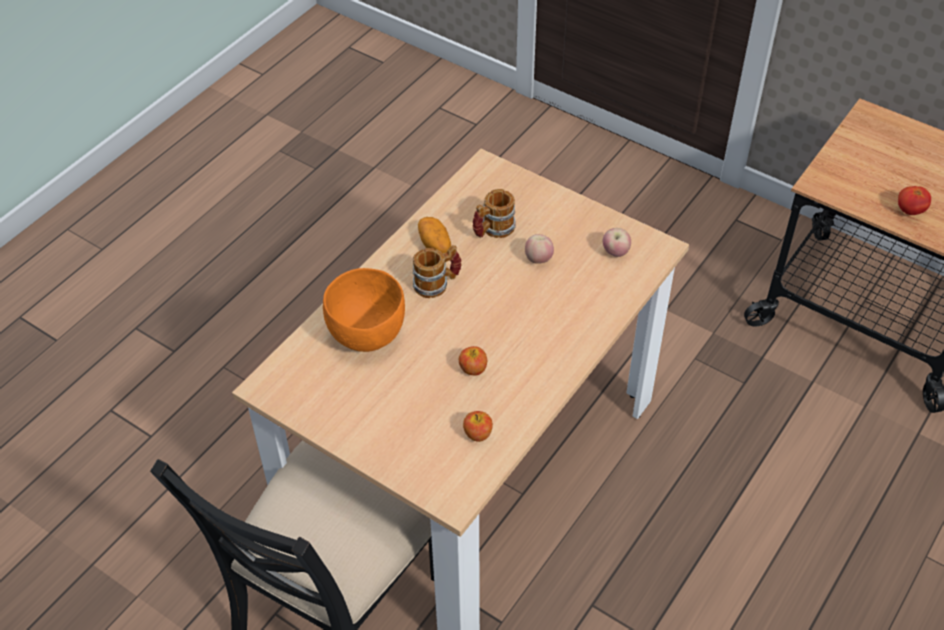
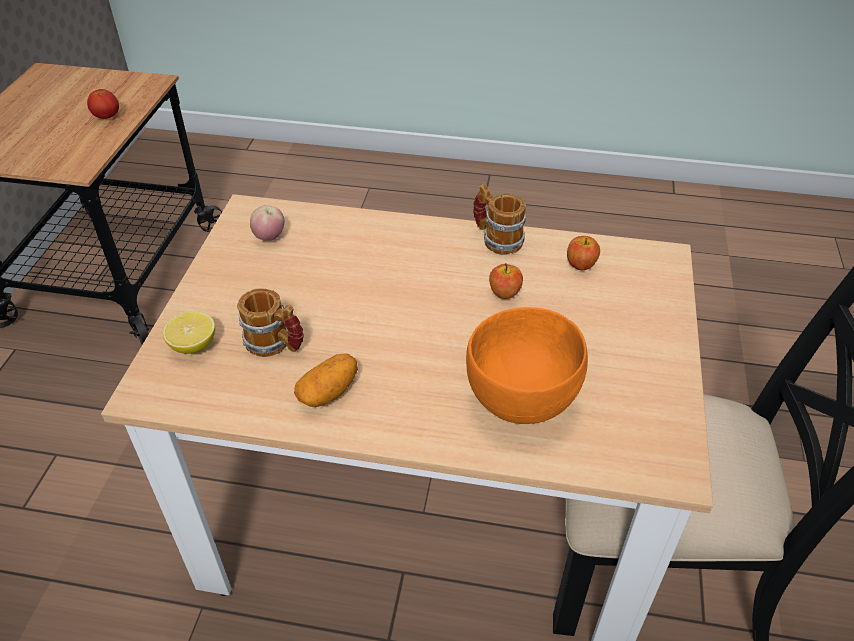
camera: 115 degrees left, 5 degrees down
mug [413,245,462,298] -> mug moved to [473,183,526,255]
apple [525,234,554,264] -> none
none -> lemon [163,311,215,354]

